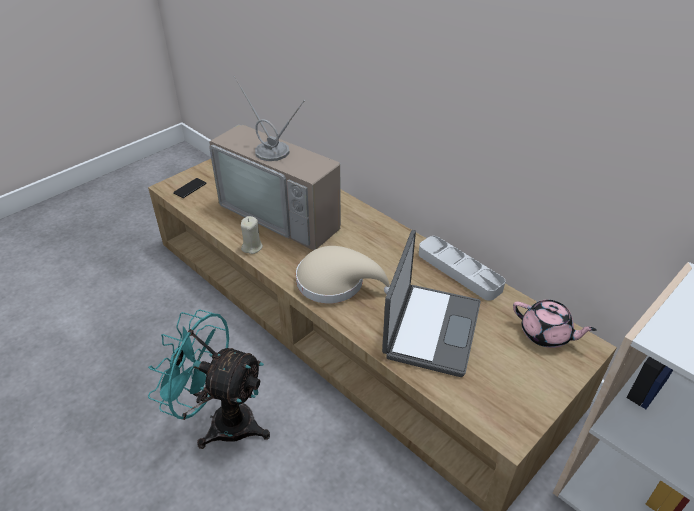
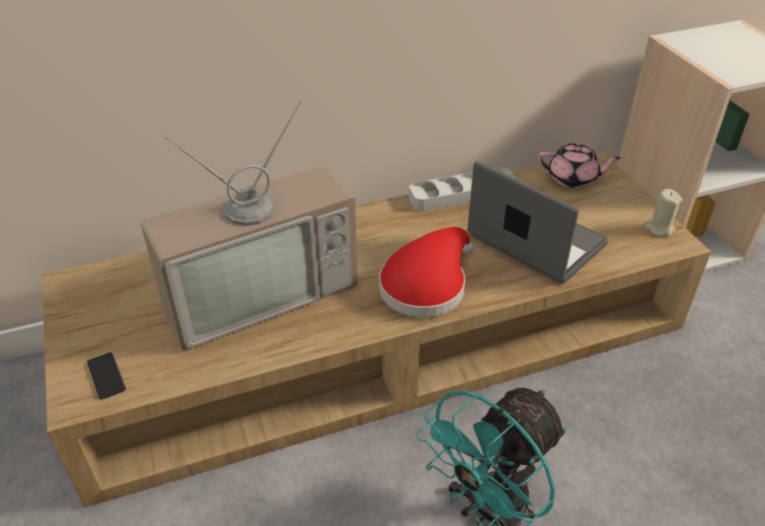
camera: 65 degrees left, 0 degrees up
beige candle [241,216,263,254] -> beige candle moved to [645,189,683,237]
beige hat [296,246,390,303] -> red hat [379,227,474,317]
pink teapot [513,300,597,348] -> pink teapot turned 45 degrees clockwise [538,144,621,188]

